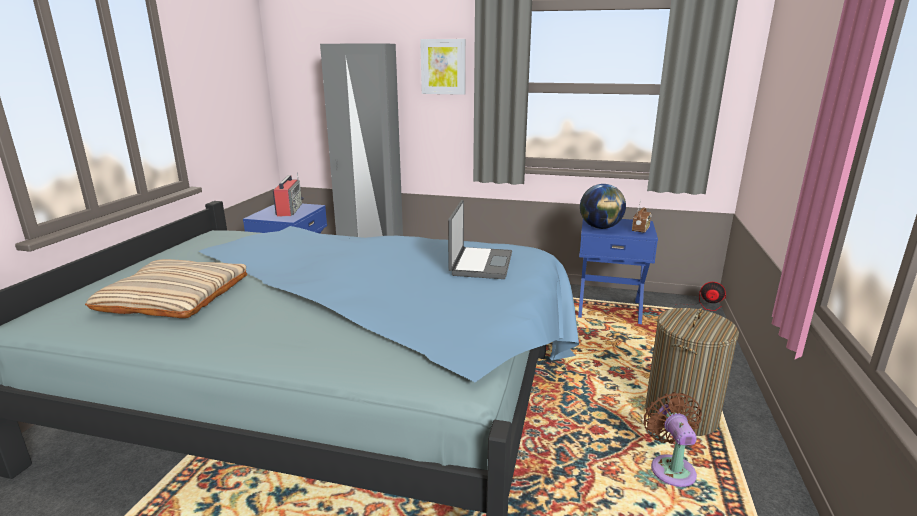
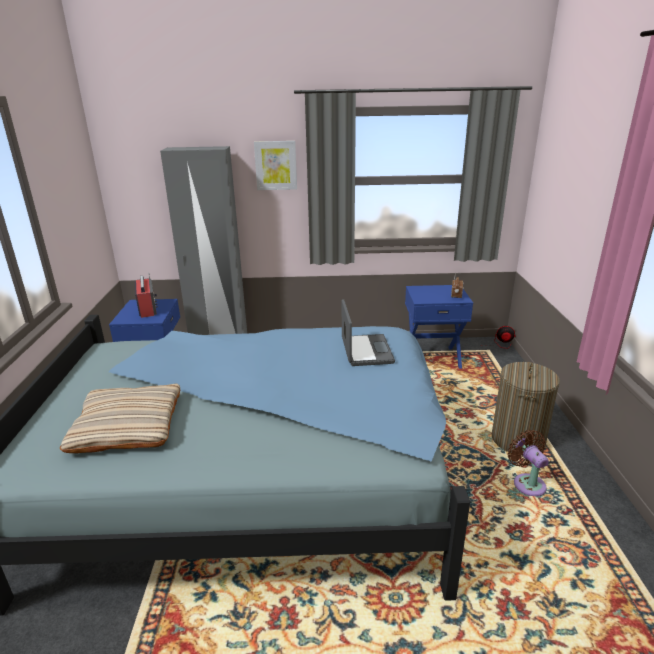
camera: 15 degrees left, 5 degrees up
globe [580,184,626,229] -> none

